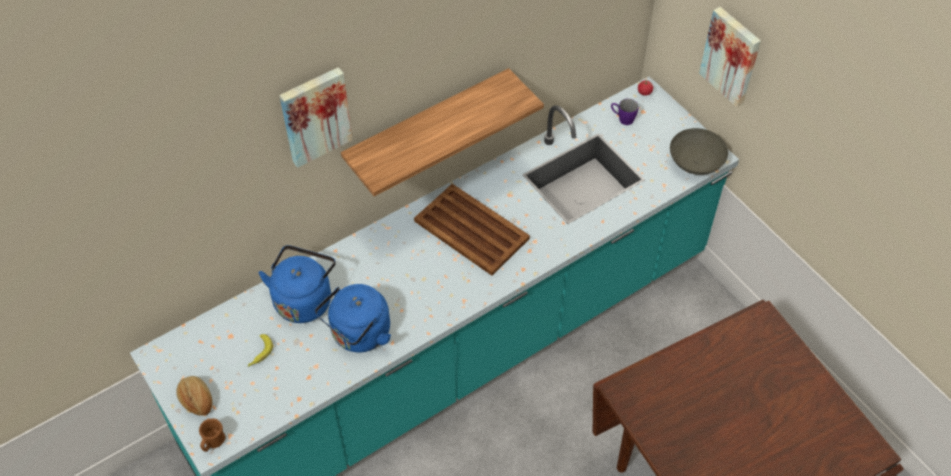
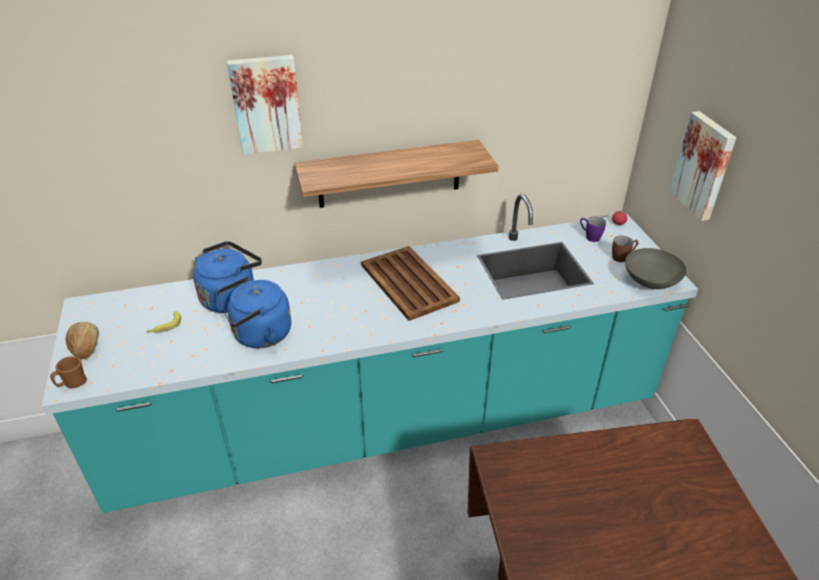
camera: 20 degrees right, 15 degrees down
none -> brown mug [612,236,639,262]

